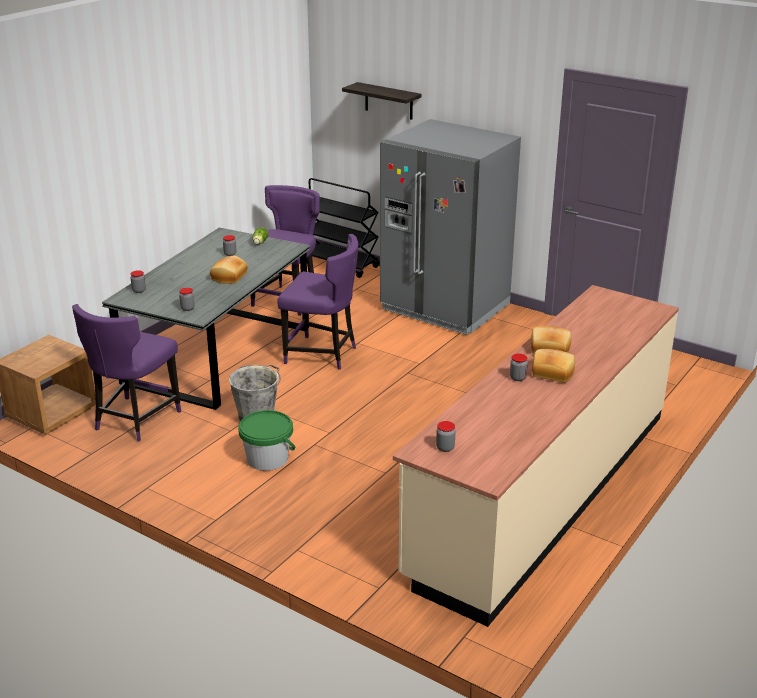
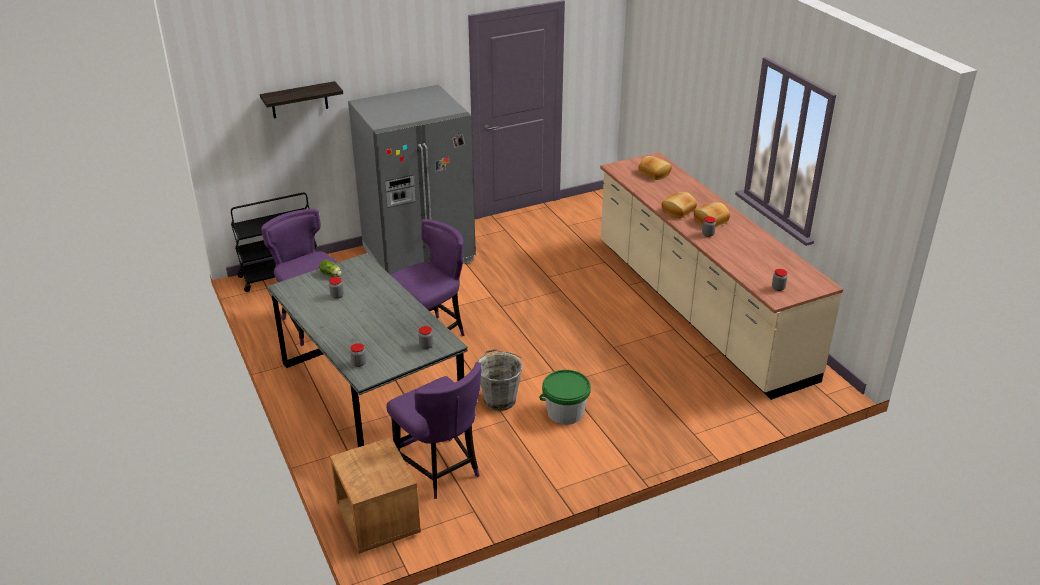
camera: 60 degrees left, 5 degrees up
bread [210,256,248,284] -> bread moved to [638,156,672,180]

